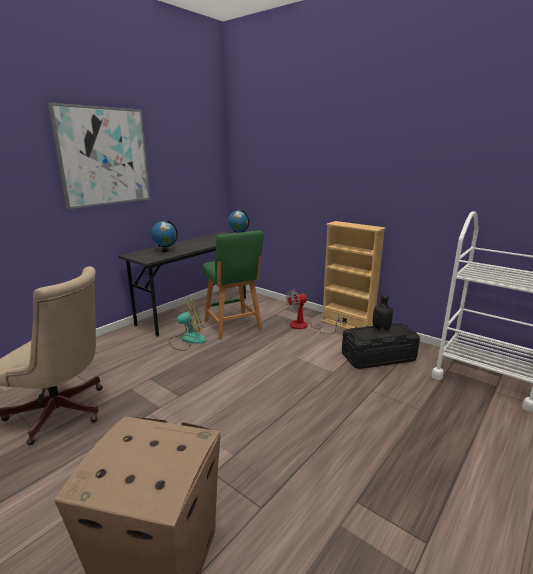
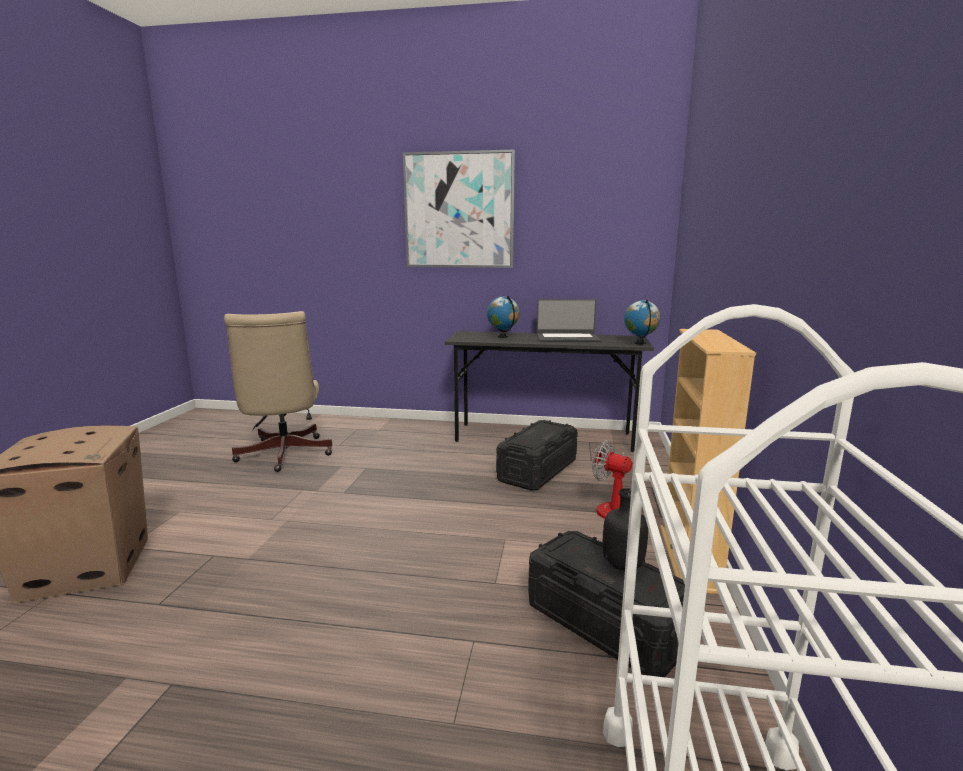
camera: 60 degrees right, 5 degrees down
fan [169,298,207,351] -> none
green stool [202,231,264,339] -> black storage box [496,420,578,491]
none -> laptop [537,299,601,342]

